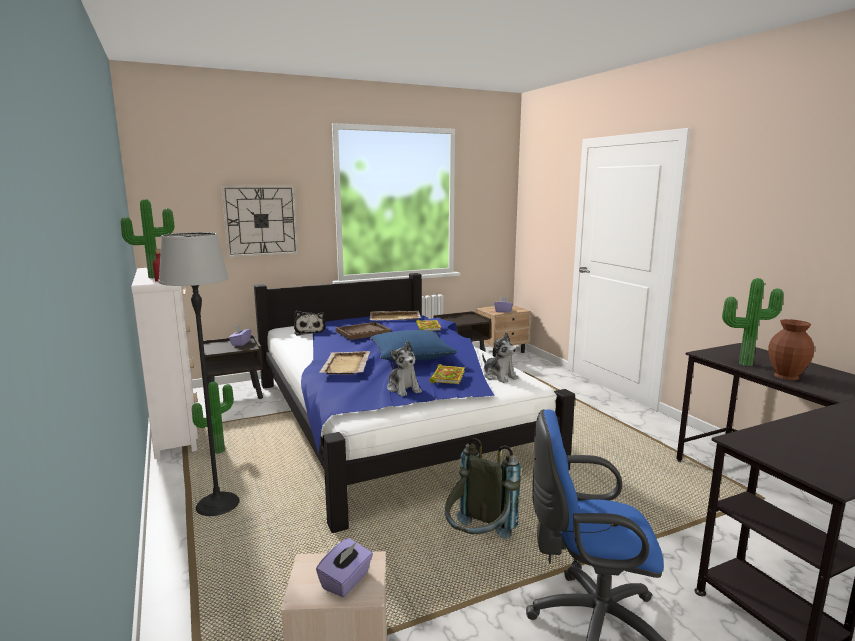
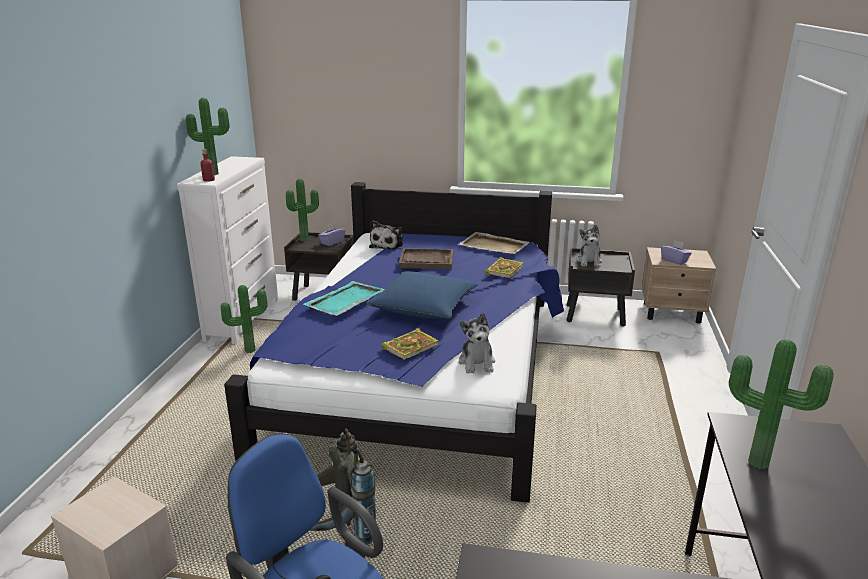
camera: 35 degrees right, 10 degrees up
floor lamp [159,232,240,516] -> none
wall clock [221,185,298,258] -> none
purple tissue box [316,538,373,597] -> none
beige tray [319,351,370,375] -> turquoise tray [303,281,384,316]
plush toy [387,341,422,397] -> plush toy moved to [577,225,602,267]
brown vase [768,319,814,380] -> none
none -> potted plant [286,179,319,241]

